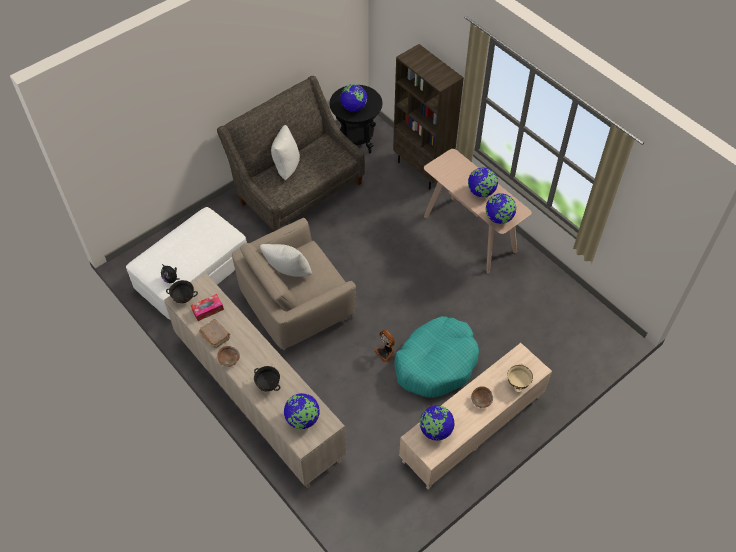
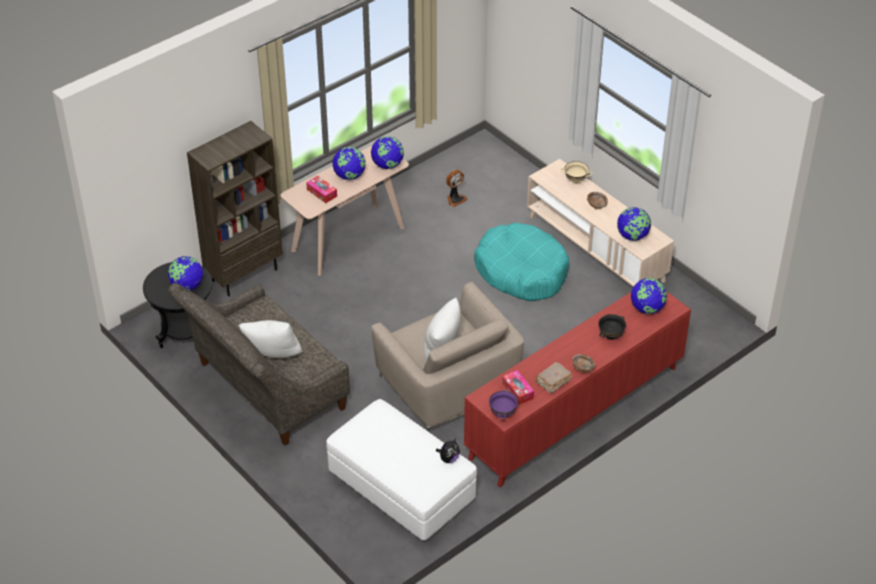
camera: 90 degrees left, 10 degrees down
beige cabinet [164,273,346,488] -> red cabinet [464,292,691,487]
black bowl [166,280,198,303] -> purple bowl [489,390,518,419]
fan [374,330,395,362] -> fan moved to [446,170,467,207]
none -> tissue box [306,176,337,203]

